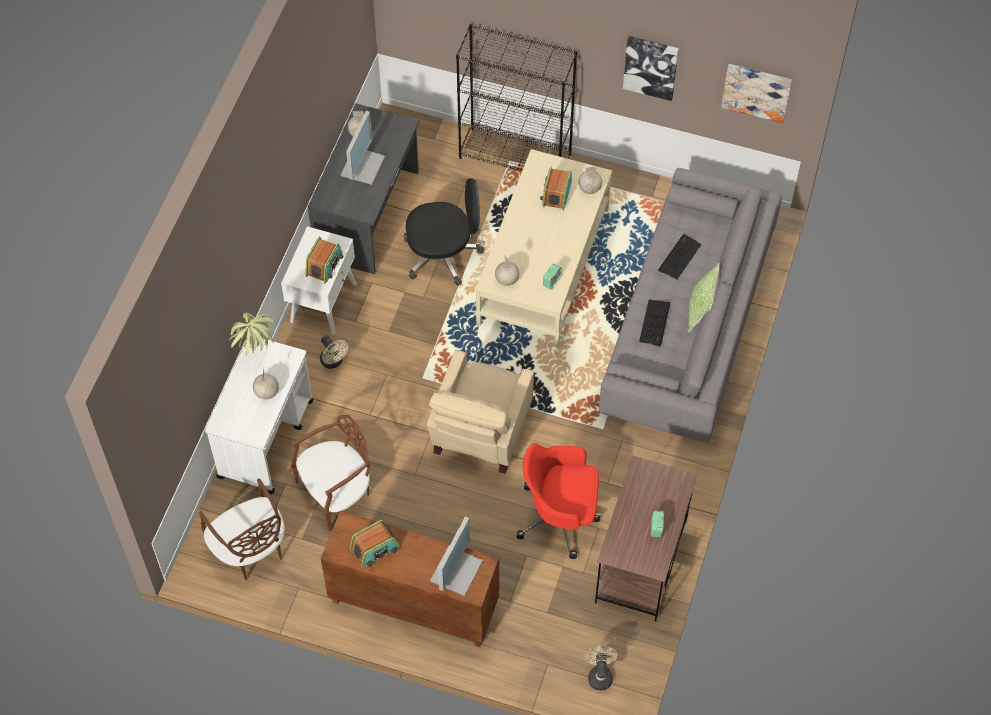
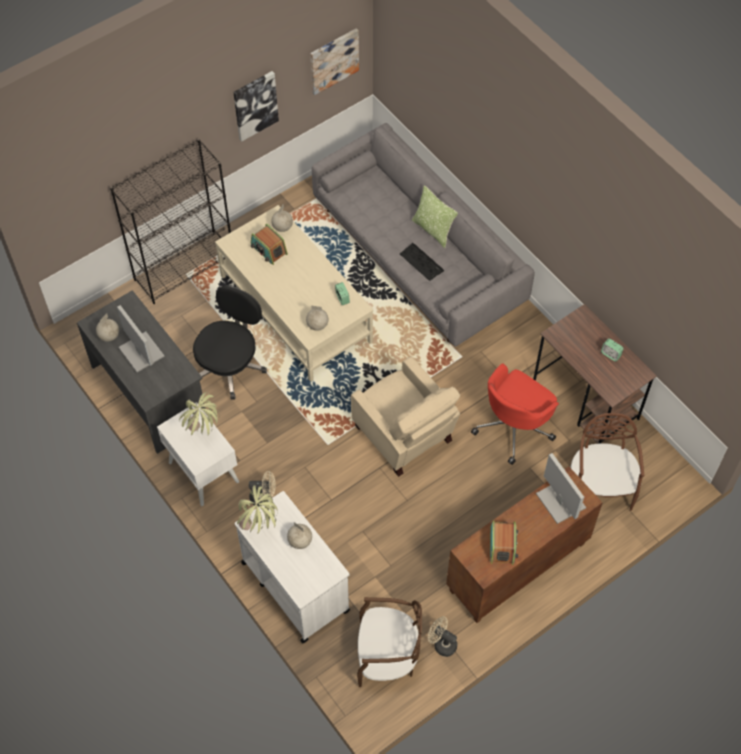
camera: 55 degrees left, 0 degrees up
brown chair [291,415,370,531] -> brown chair moved to [571,413,644,511]
radio [306,237,343,284] -> potted plant [179,392,220,435]
beige fan [585,646,617,690] -> beige fan moved to [428,616,457,657]
keyboard [658,234,701,280] -> none

